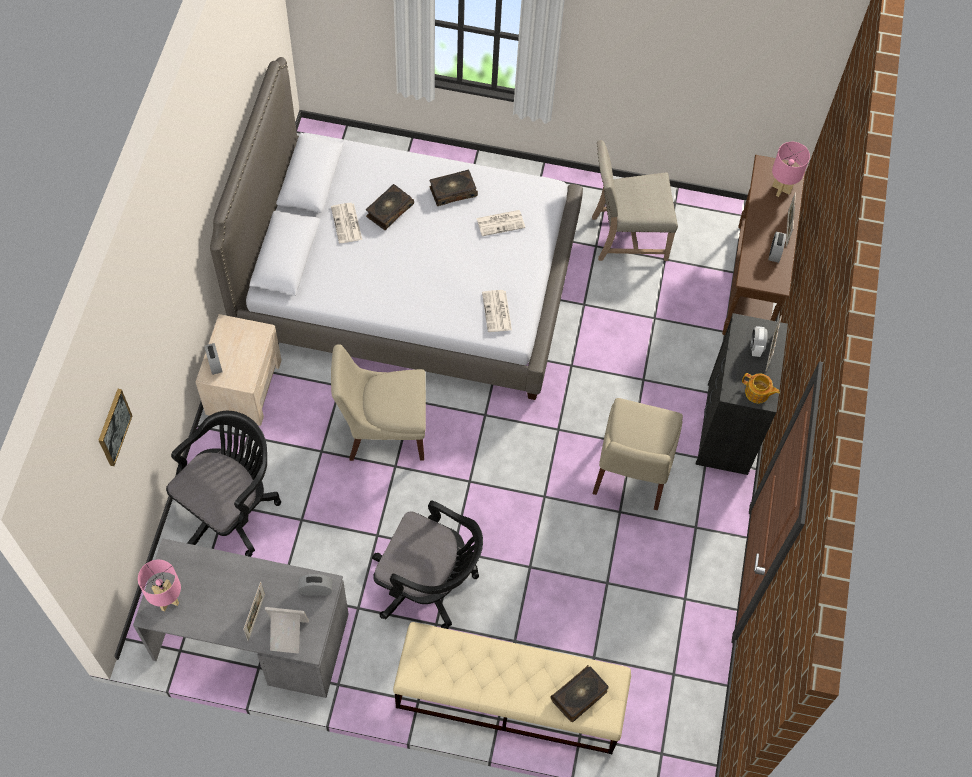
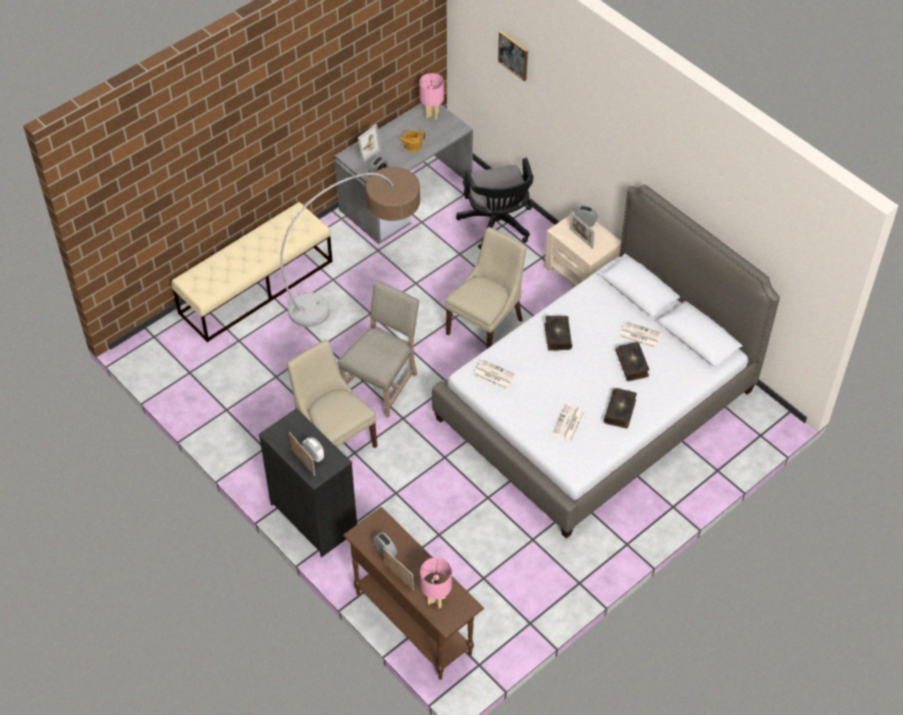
camera: 130 degrees right, 10 degrees down
picture frame [243,582,265,641] -> picture frame moved to [570,212,595,249]
black office chair [372,501,483,629] -> floor lamp [280,167,420,327]
book [550,665,609,722] -> book moved to [544,316,572,351]
beige chair [592,140,678,261] -> beige chair moved to [338,280,420,418]
teapot [742,373,780,403] -> teapot moved to [399,130,426,152]

